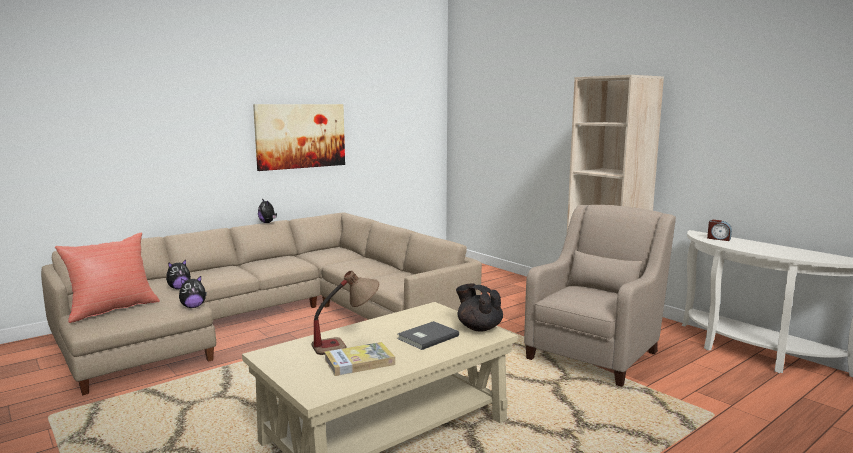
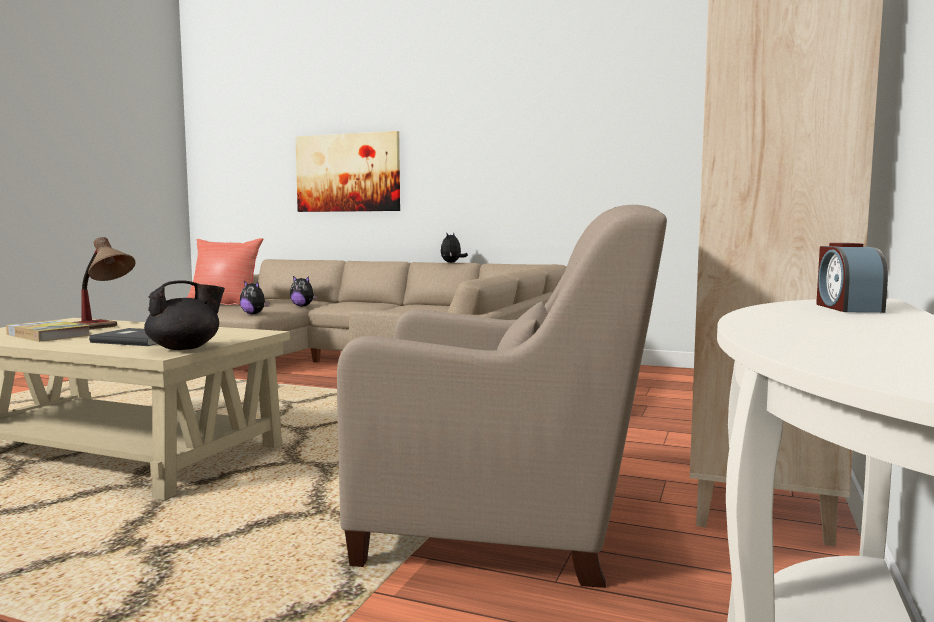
camera: 60 degrees right, 5 degrees down
picture [253,104,345,171] -> picture moved to [295,131,400,212]
black teapot [456,283,503,332] -> black teapot turned 45 degrees clockwise [144,280,225,350]

